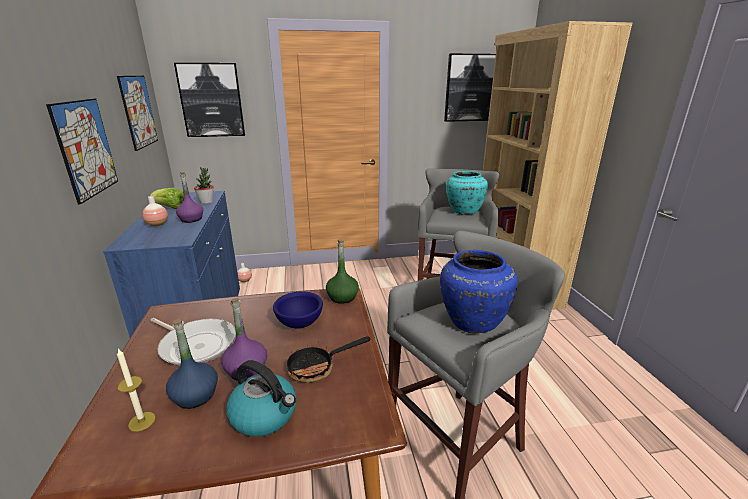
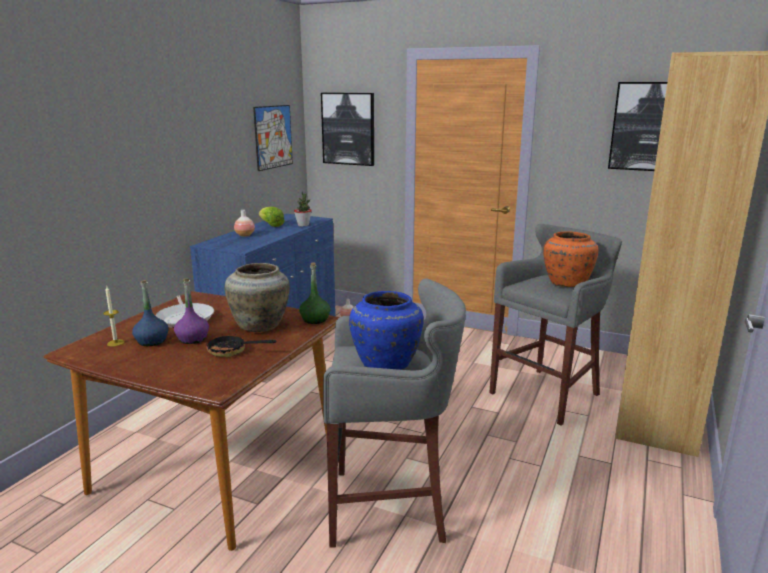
camera: 35 degrees right, 5 degrees down
picture [46,98,118,205] -> none
purple bottle [176,172,203,223] -> none
kettle [226,360,296,437] -> none
blue bowl [273,291,323,328] -> beige vase [224,263,290,332]
turquoise vase [446,171,488,215] -> orange vase [543,231,598,287]

